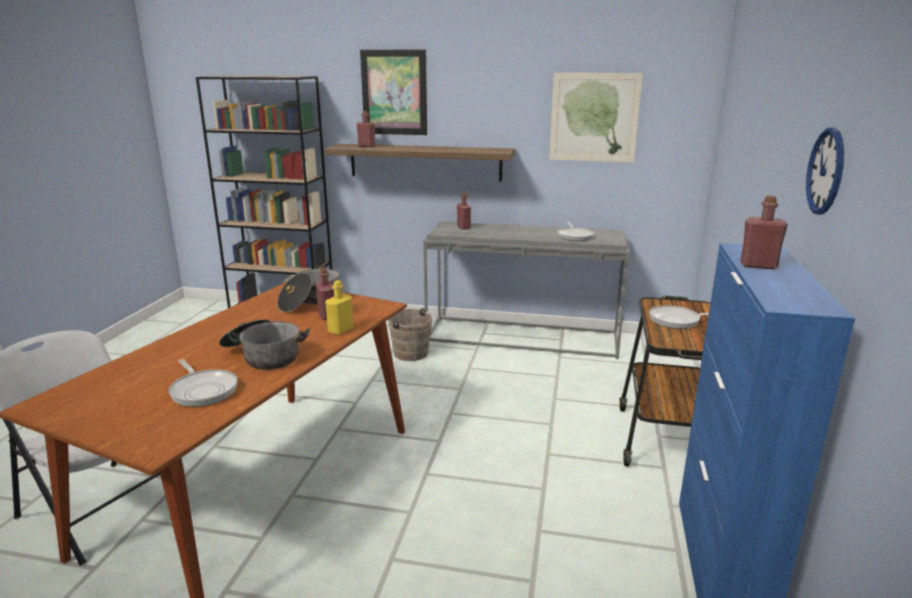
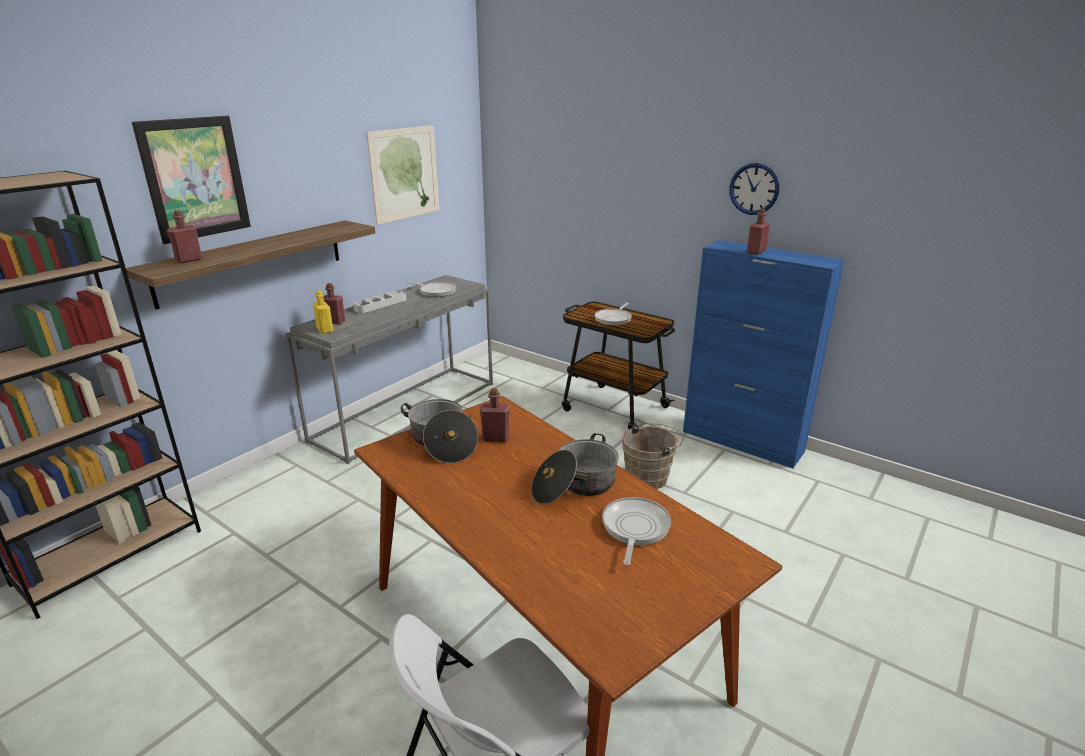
camera: 65 degrees left, 5 degrees up
frying pan [169,359,238,407] -> frying pan turned 60 degrees counterclockwise [602,497,671,565]
yellow bottle [325,280,354,335] -> yellow bottle moved to [313,290,333,334]
brown bucket [388,308,437,361] -> brown bucket moved to [622,423,683,489]
none -> grey tray [353,290,406,313]

